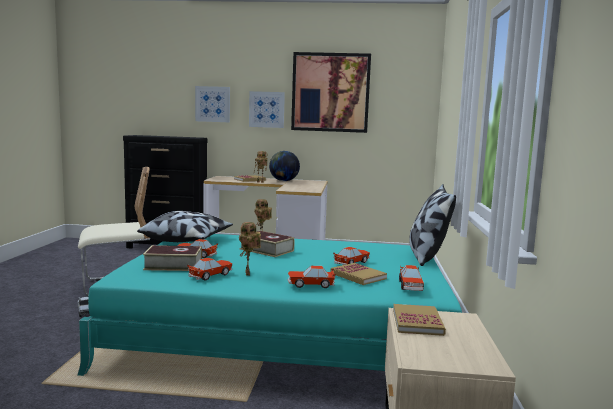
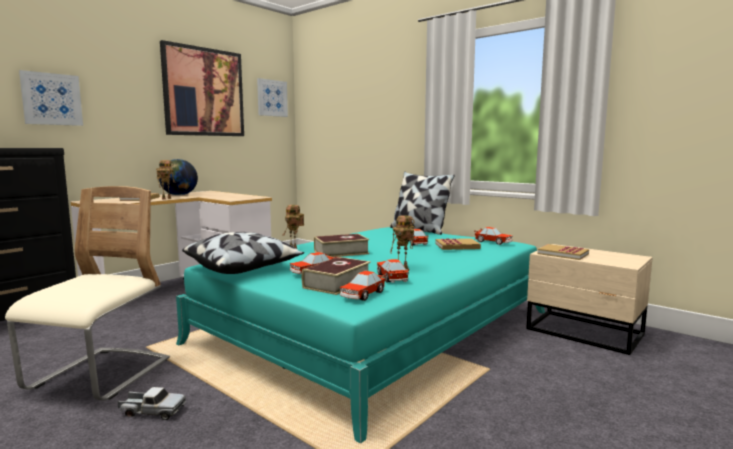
camera: 55 degrees left, 0 degrees up
picture [249,91,285,128] -> picture moved to [257,78,288,117]
toy car [287,266,336,288] -> toy car moved to [340,271,386,301]

